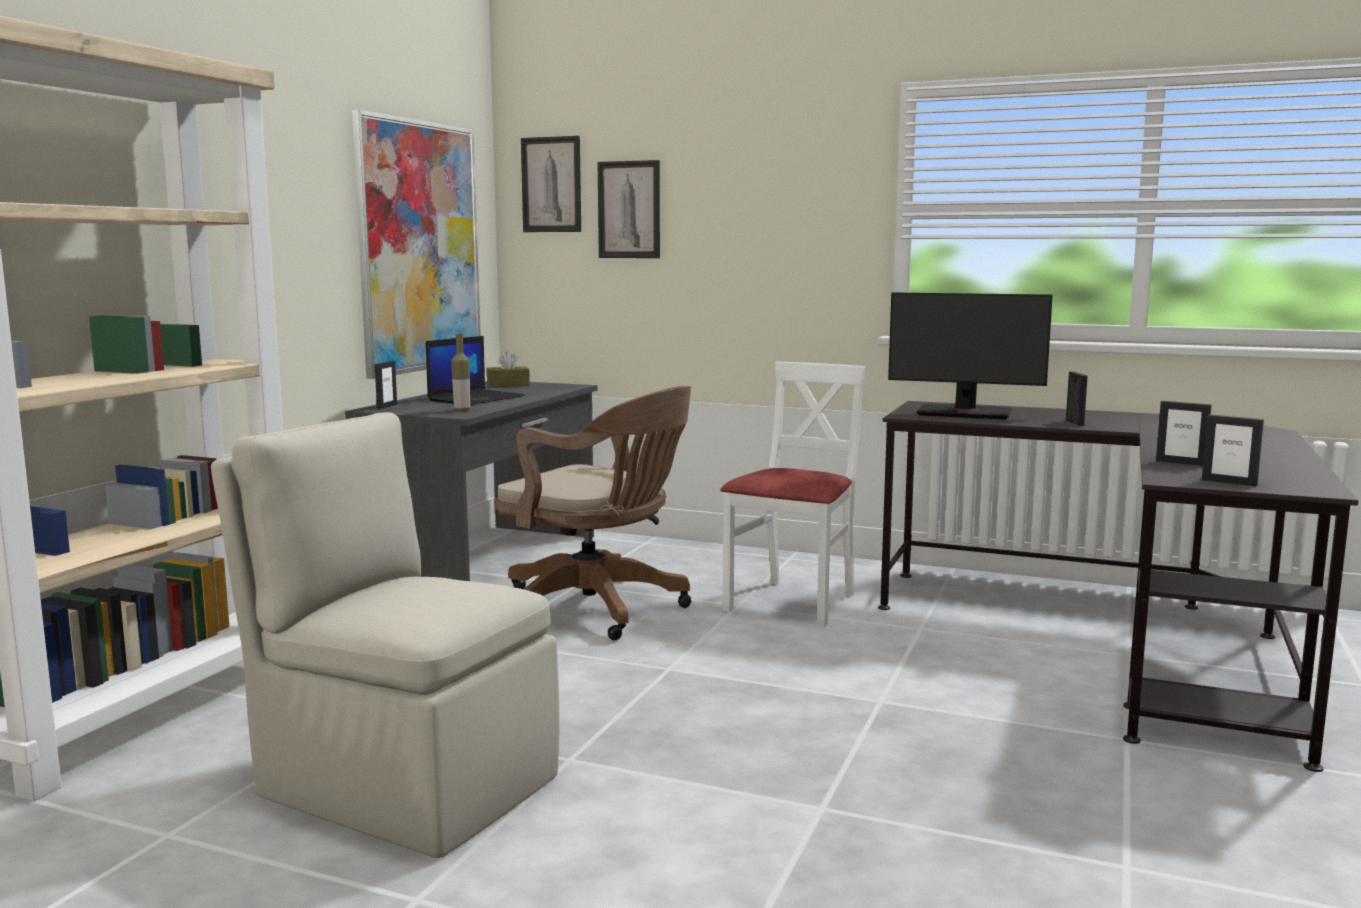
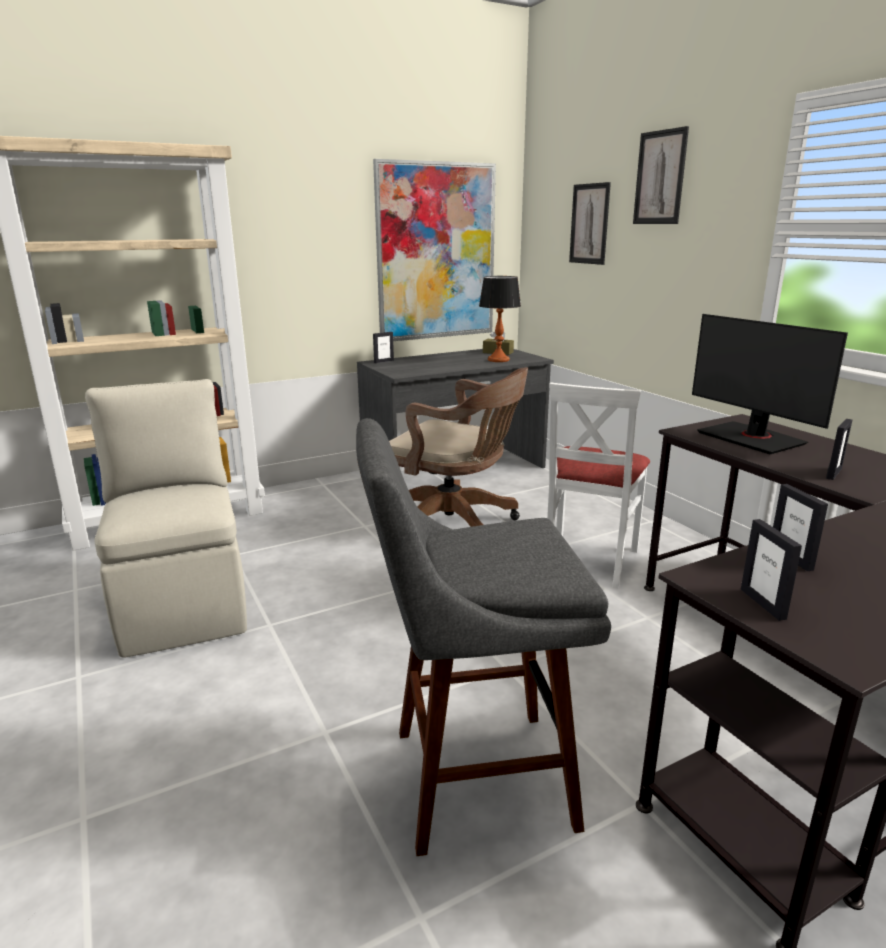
camera: 40 degrees right, 10 degrees up
laptop [426,336,525,405] -> none
bottle [451,333,470,411] -> none
brown office chair [494,386,691,640] -> brown office chair turned 45 degrees counterclockwise [389,368,528,527]
picture [521,136,581,232] -> picture moved to [633,126,689,224]
white chair [720,361,866,627] -> white chair turned 135 degrees clockwise [547,382,650,589]
none -> grey stool [356,418,611,856]
none -> table lamp [479,276,521,362]

